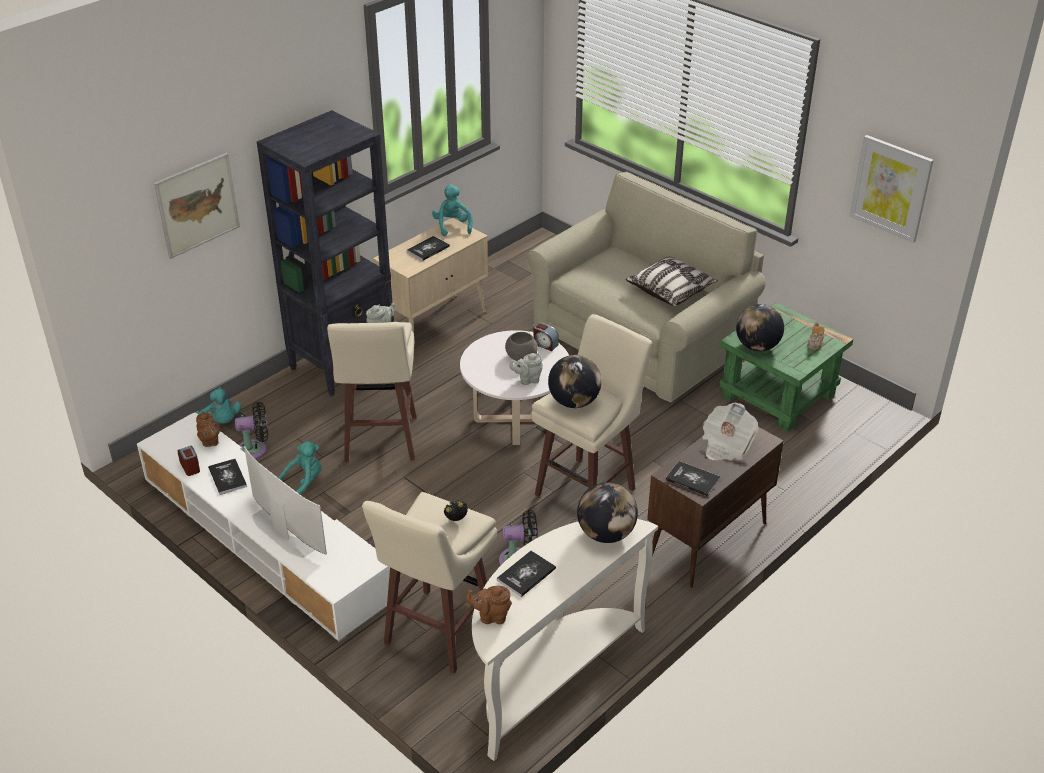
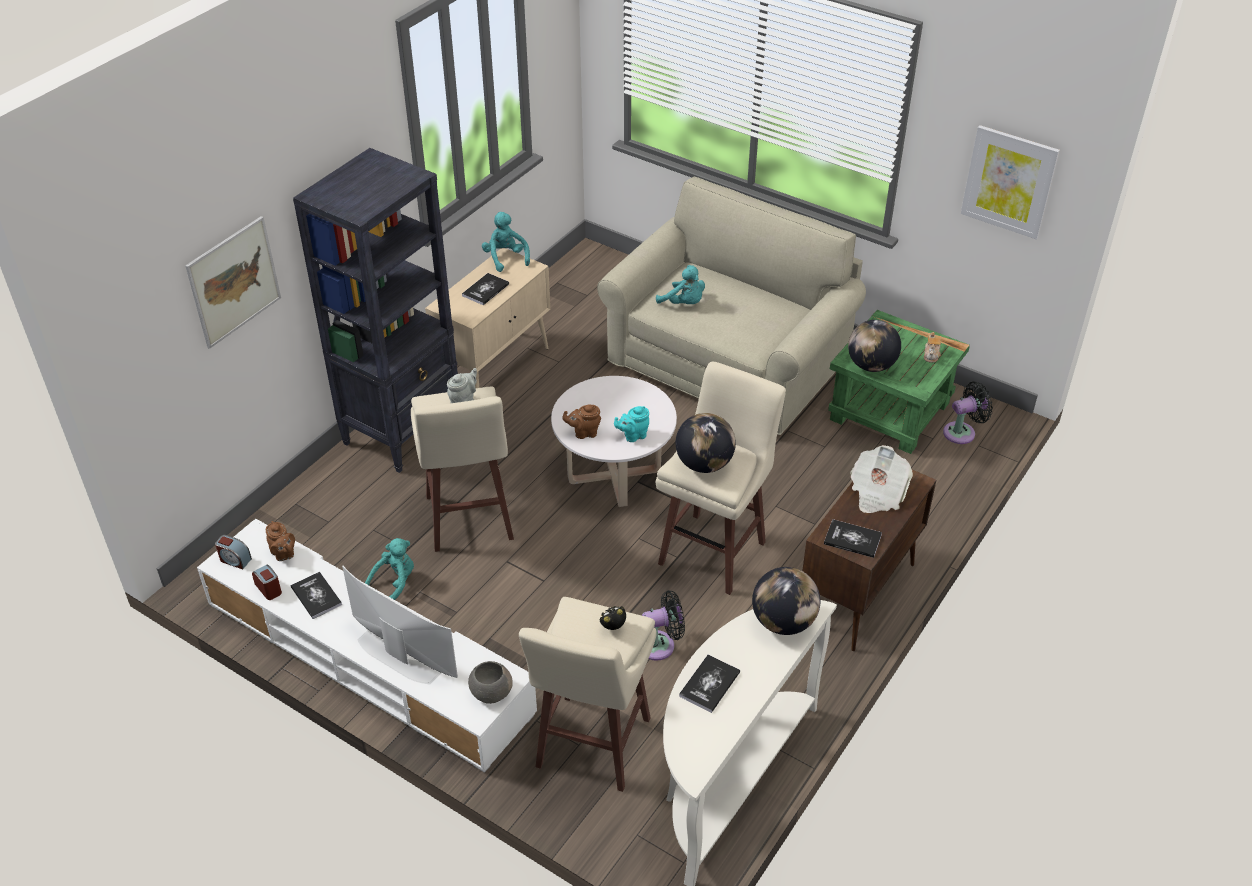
camera: 10 degrees left, 5 degrees up
turquoise plush toy [196,387,241,423] -> turquoise plush toy moved to [656,265,705,304]
black fan [235,402,268,459] -> black fan moved to [943,382,993,444]
brown teapot [466,586,512,624] -> brown teapot moved to [562,405,601,439]
grey bowl [505,332,538,361] -> grey bowl moved to [468,661,513,704]
grey teapot [510,353,543,385] -> turquoise teapot [614,406,649,442]
alarm clock [533,322,559,351] -> alarm clock moved to [215,535,252,569]
pillow [626,256,718,307] -> none

